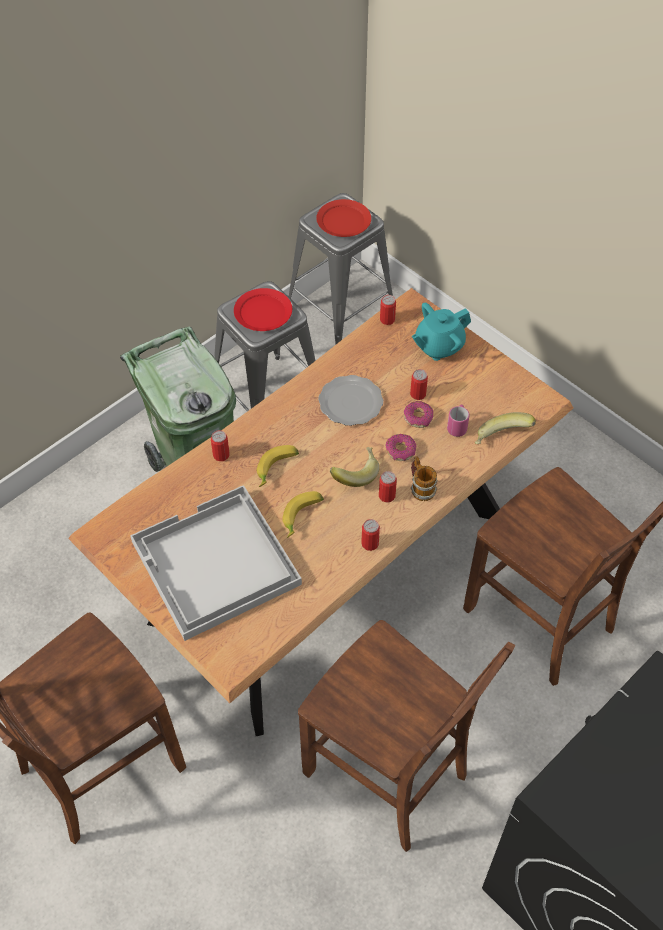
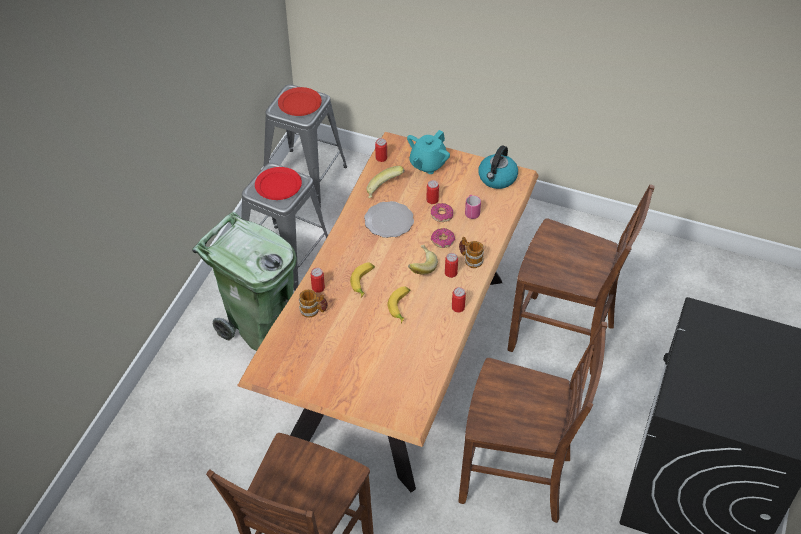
camera: 25 degrees left, 5 degrees down
white tray [130,485,302,641] -> none
banana [475,412,536,444] -> banana moved to [366,166,405,198]
none -> mug [299,290,328,317]
none -> kettle [478,145,518,189]

